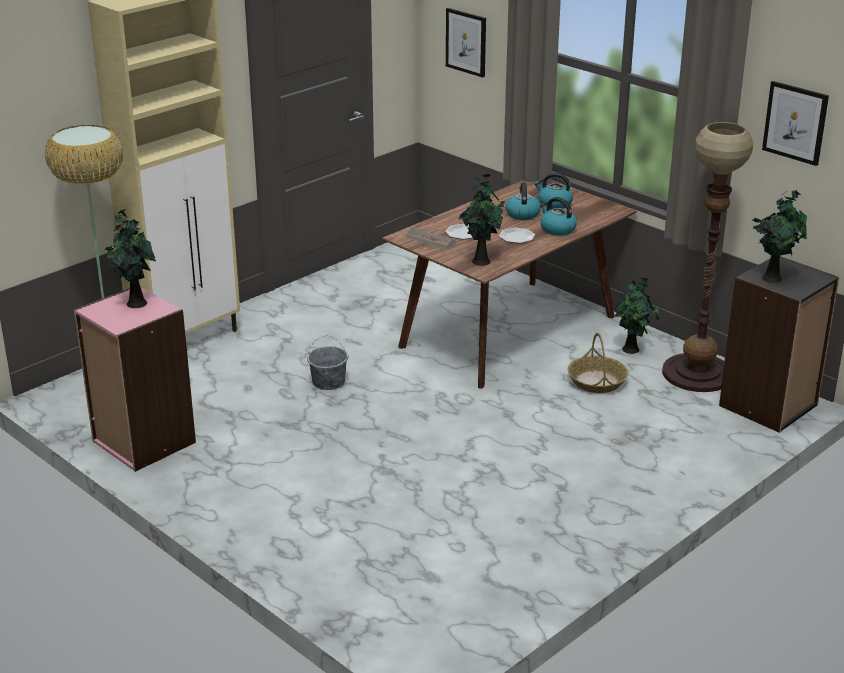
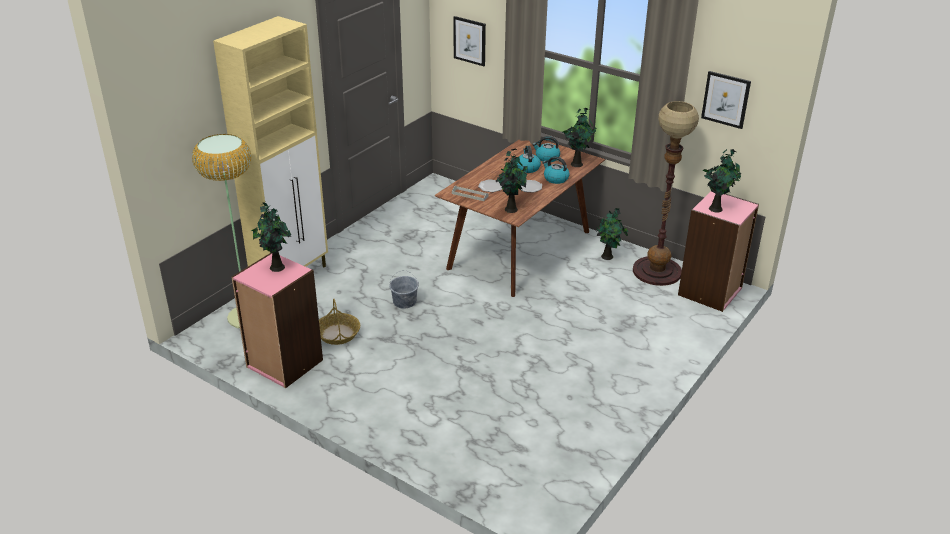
camera: 10 degrees left, 5 degrees up
basket [567,333,628,393] -> basket moved to [319,299,360,345]
black bookcase [719,256,840,433] -> pink bookcase [678,192,759,312]
none -> potted plant [563,108,596,167]

